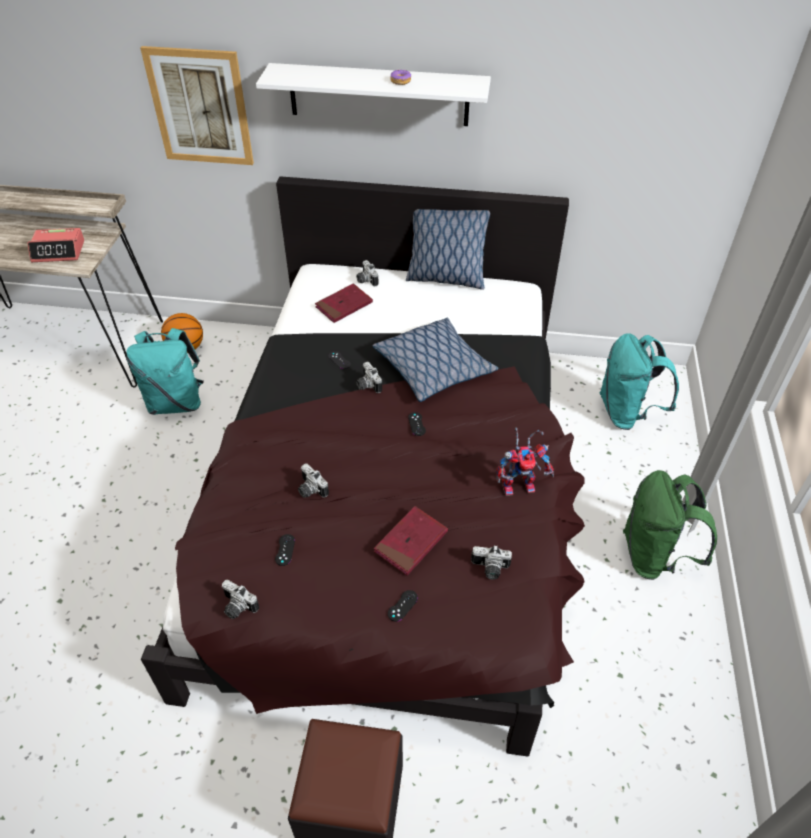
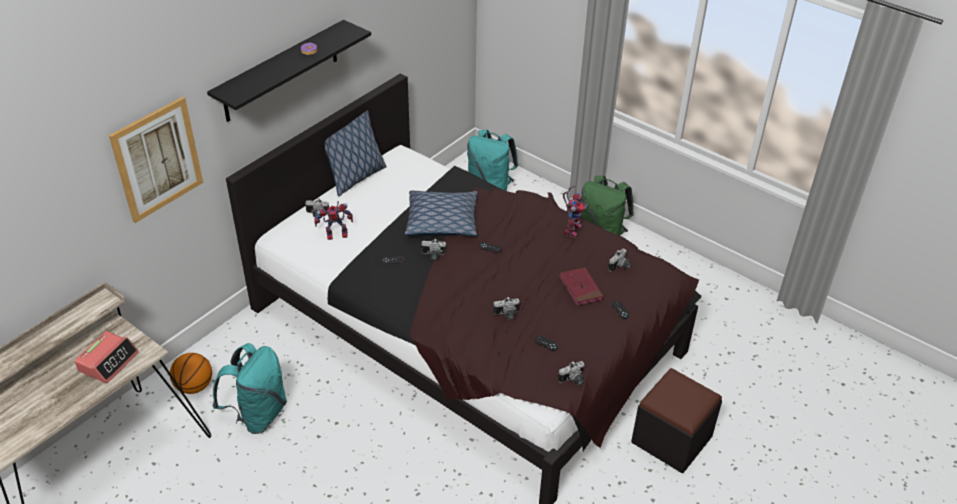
camera: 60 degrees left, 5 degrees down
white shelf [256,63,491,126] -> black shelf [207,20,371,122]
red book [315,283,373,323] -> toy robot [314,201,353,240]

